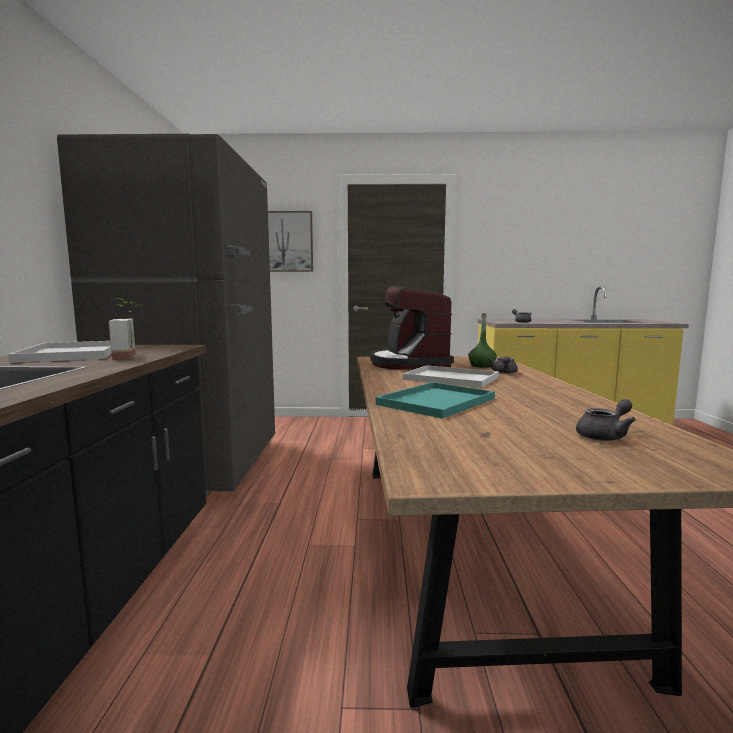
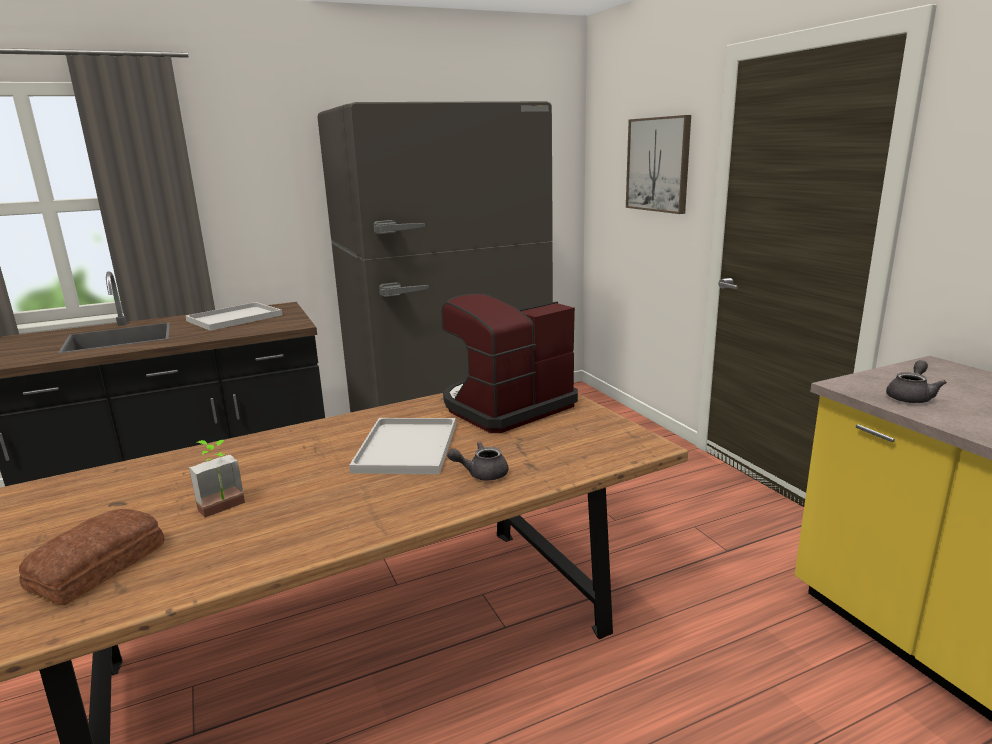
camera: 65 degrees right, 10 degrees up
potted plant [109,298,138,360] -> potted plant moved to [189,440,245,518]
turquoise tray [375,382,495,419] -> none
green bottle [468,313,497,368] -> none
grey teapot [576,399,636,441] -> bread [19,509,165,606]

